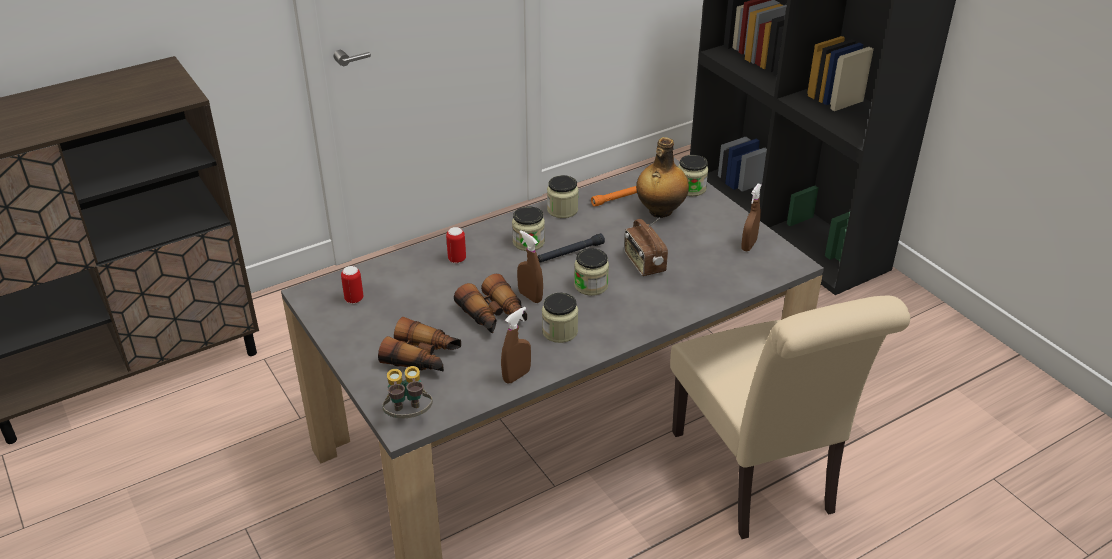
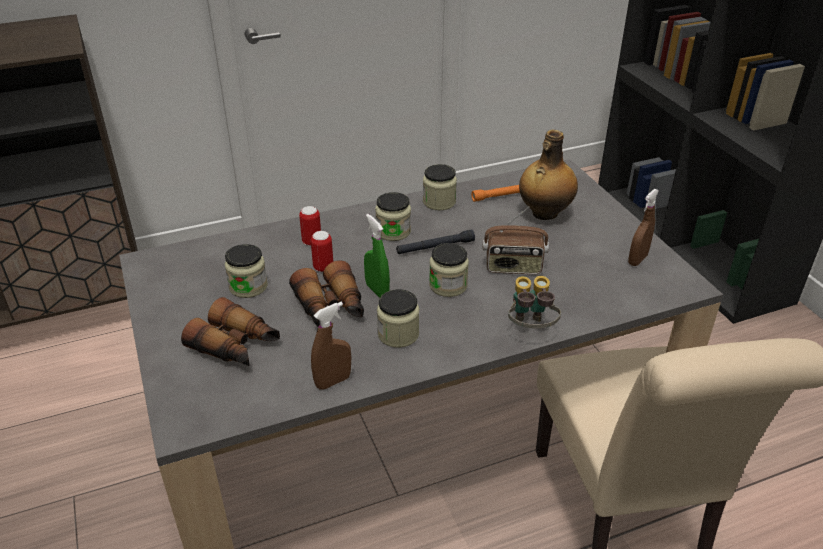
camera: 10 degrees right, 0 degrees up
can [341,266,364,304] -> can moved to [311,231,333,272]
binoculars [382,366,433,419] -> binoculars moved to [508,276,561,328]
brown spray bottle [517,230,543,303] -> green spray bottle [364,214,390,298]
radio [624,218,668,276] -> radio turned 75 degrees counterclockwise [483,206,549,274]
jar [678,155,708,196] -> jar moved to [225,244,268,298]

